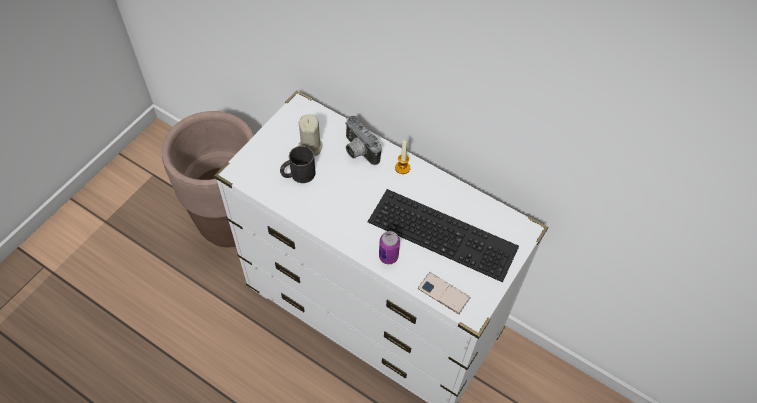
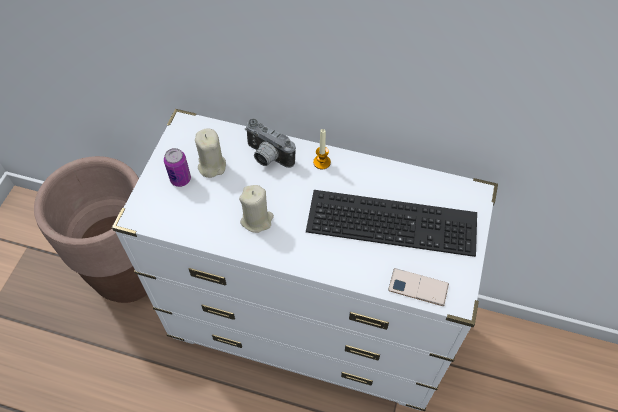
camera: 15 degrees left, 0 degrees up
black mug [280,146,316,183] -> none
can [379,231,400,264] -> can moved to [164,148,191,187]
none -> beige candle [239,185,274,233]

